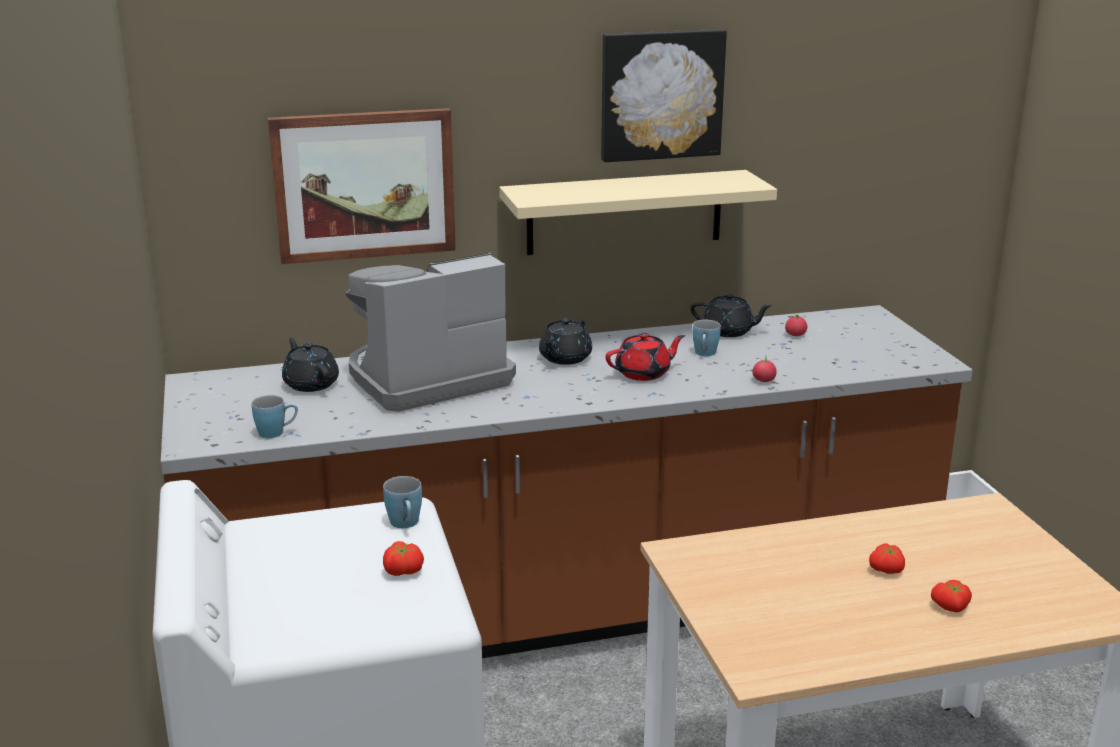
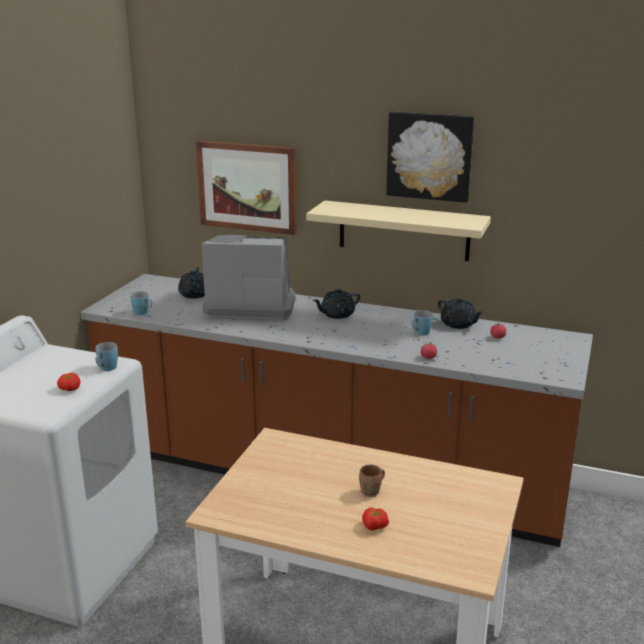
camera: 35 degrees right, 0 degrees up
red teapot [606,333,685,381] -> none
tomato [869,543,905,574] -> brown mug [359,465,385,497]

